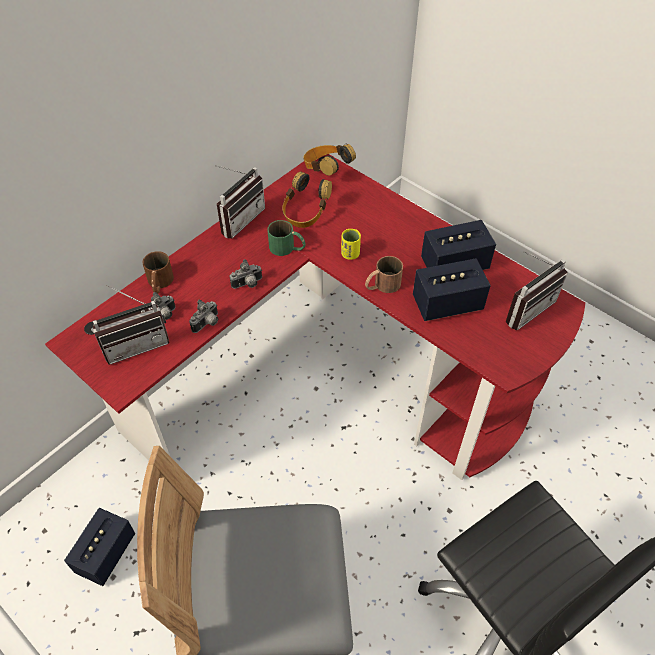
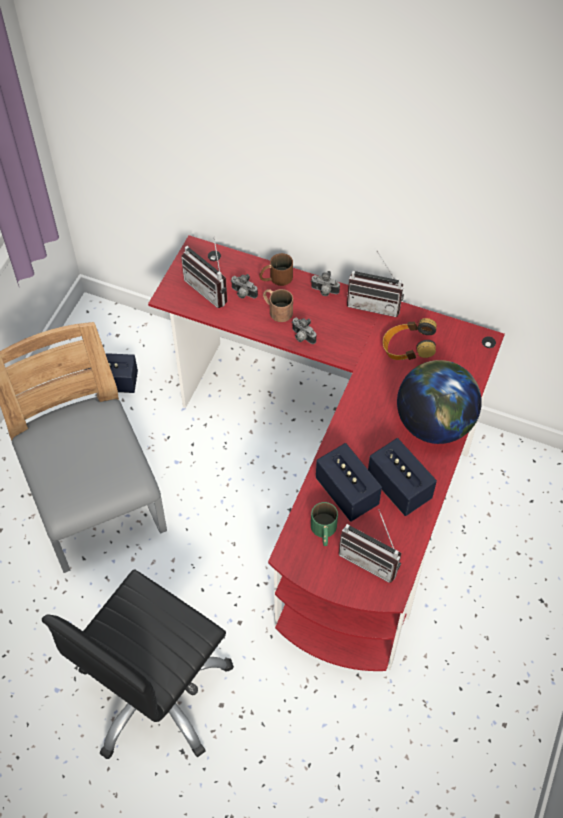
camera: 70 degrees right, 5 degrees up
camera [189,299,218,333] -> camera moved to [311,271,340,296]
green mug [267,220,305,256] -> green mug moved to [311,502,338,546]
headphones [303,144,356,176] -> none
yellow cup [341,229,361,260] -> none
brown mug [365,256,403,293] -> brown mug moved to [263,289,293,322]
none -> globe [397,360,482,444]

